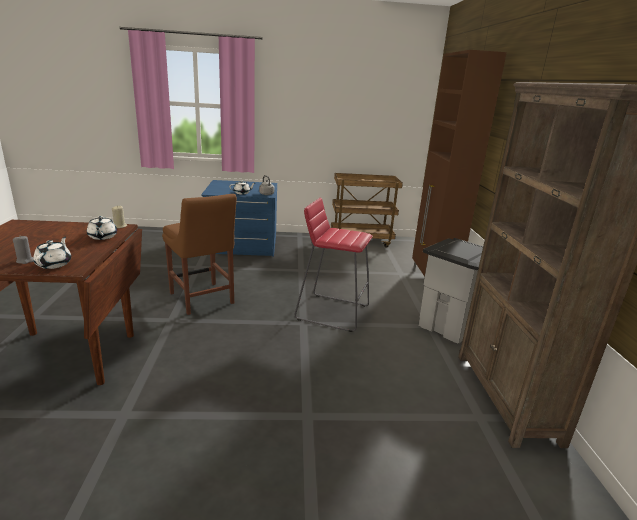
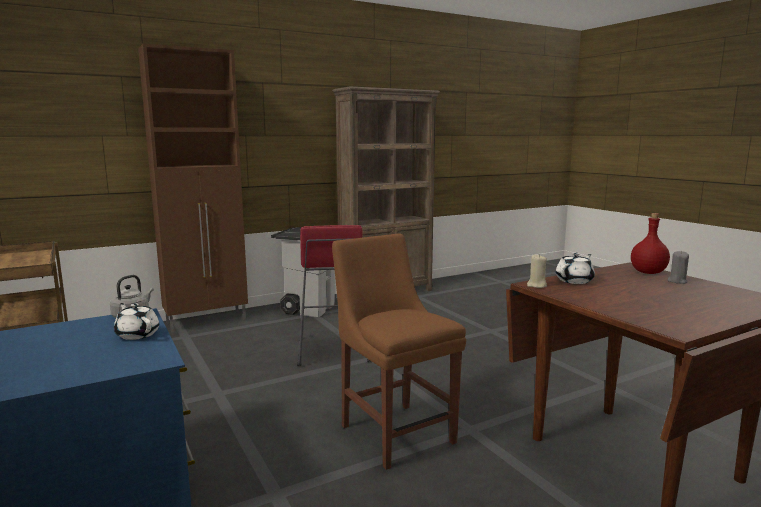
camera: 115 degrees left, 10 degrees down
white teapot [33,237,71,269] -> red bottle [631,213,670,274]
brown chair [162,194,237,315] -> brown chair turned 60 degrees counterclockwise [332,233,466,470]

